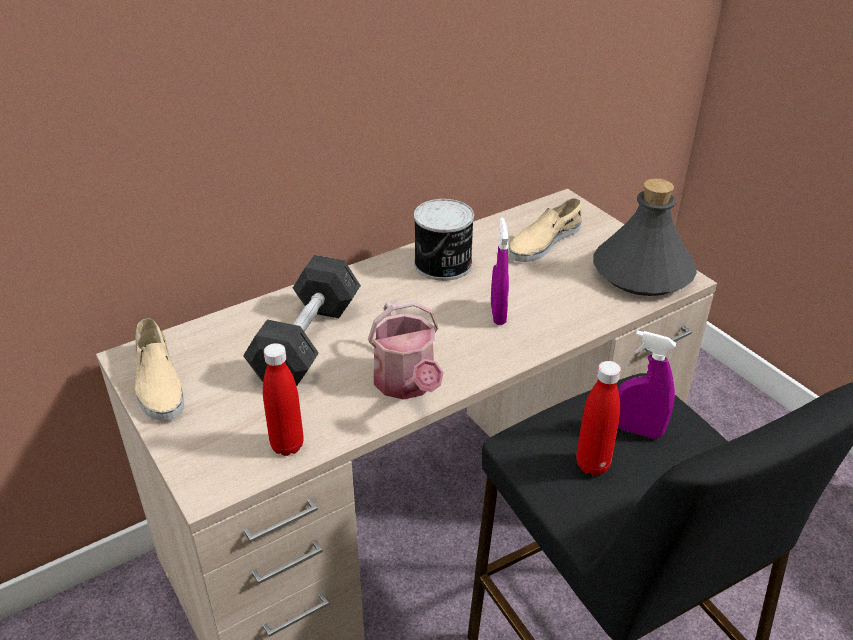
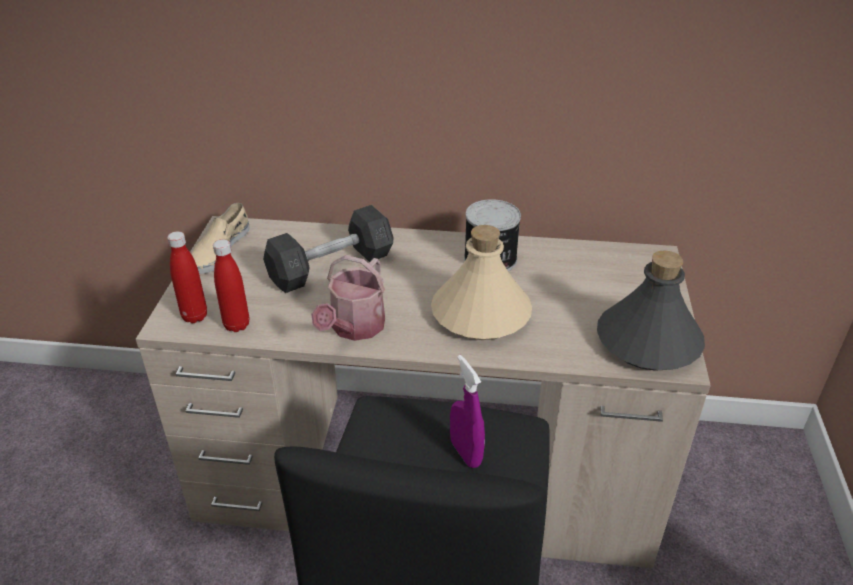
camera: 40 degrees right, 0 degrees up
purple spray bottle [491,217,509,325] -> beige bottle [431,225,532,340]
beige shoe [508,198,582,262] -> none
red bottle [576,361,621,476] -> red bottle moved to [167,231,207,323]

